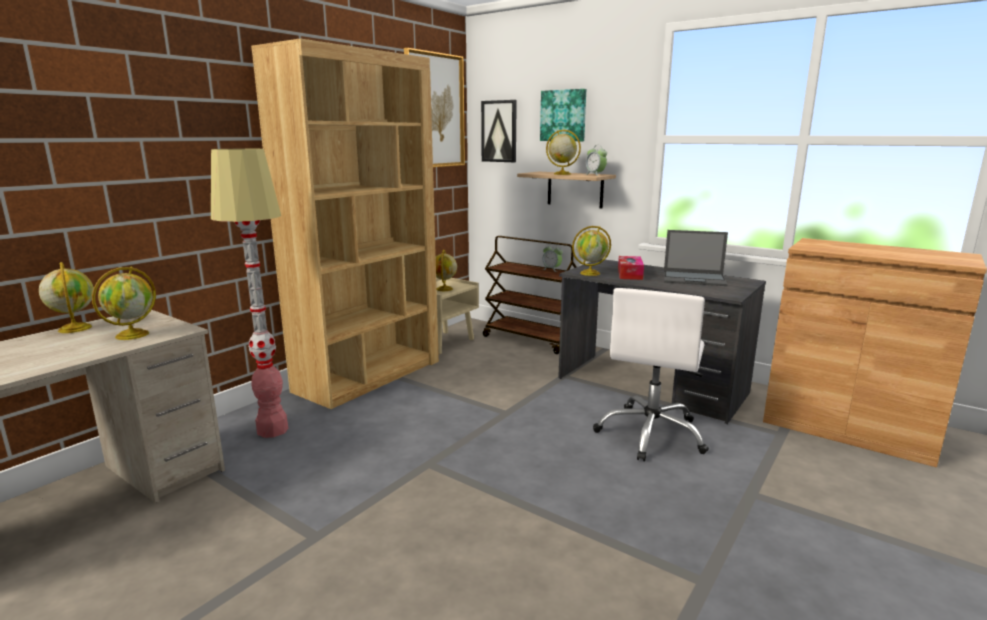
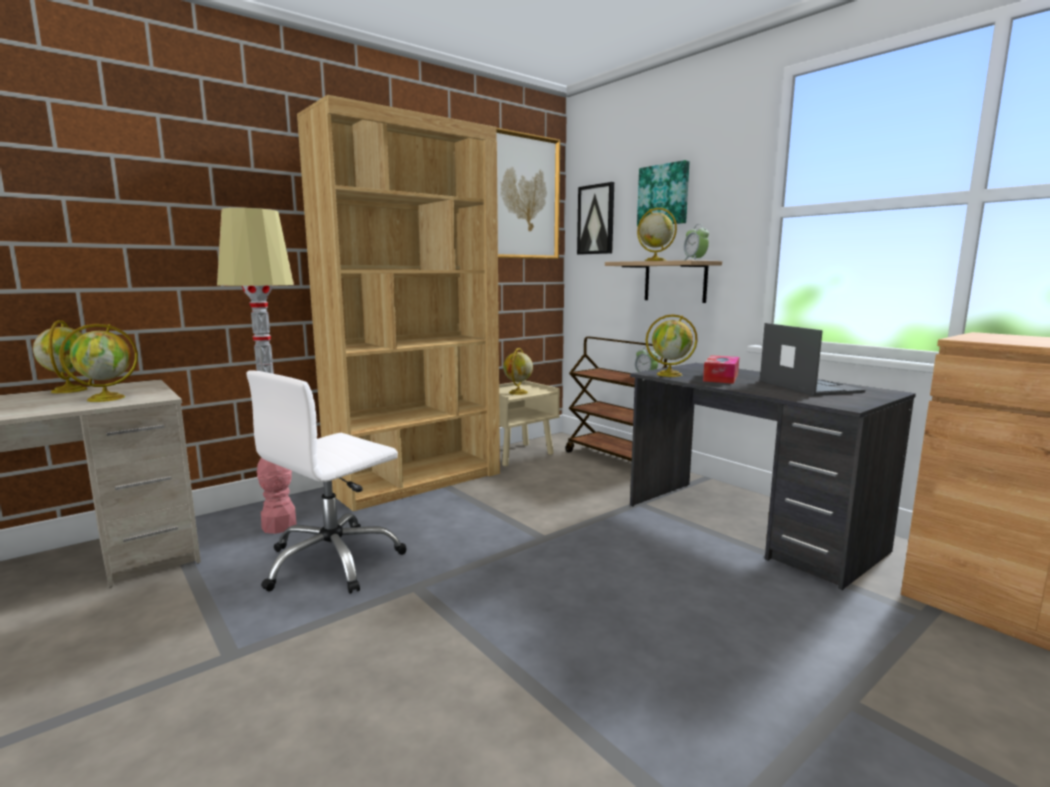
camera: 15 degrees right, 5 degrees down
white office chair [593,288,709,461] -> white office chair moved to [246,370,407,594]
laptop [664,230,728,286] -> laptop turned 135 degrees counterclockwise [760,323,865,396]

